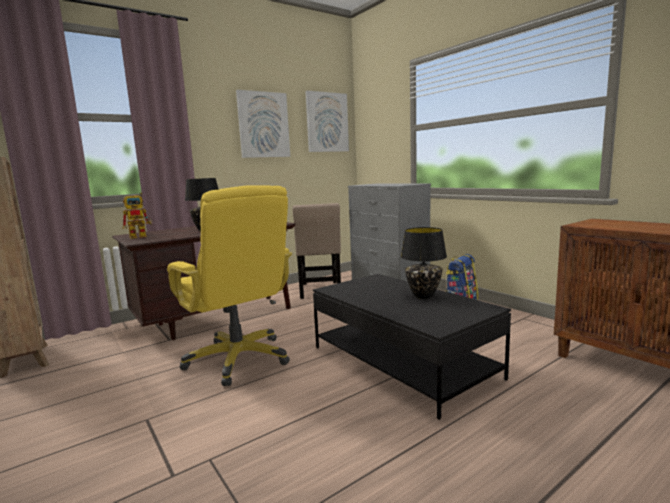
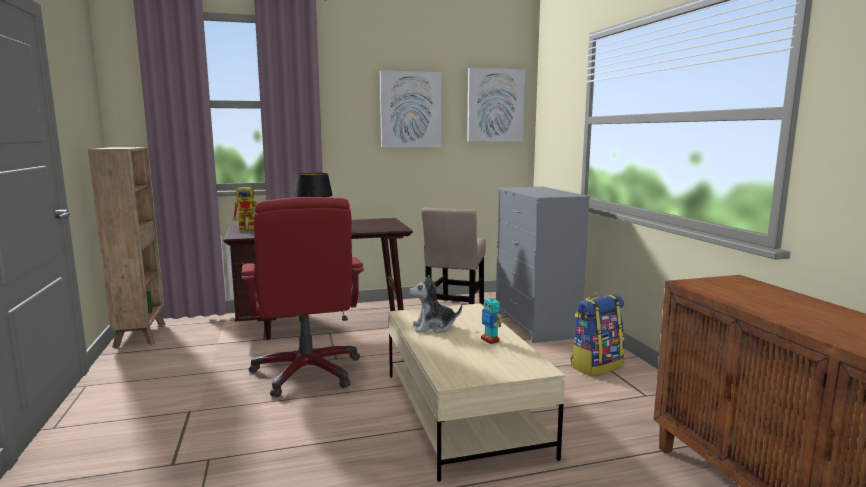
camera: 20 degrees right, 0 degrees up
yellow office chair [167,185,292,386] -> red office chair [242,197,364,397]
black coffee table [313,274,511,420] -> beige coffee table [388,304,565,482]
black table lamp [400,227,447,299] -> toy robot [481,294,503,344]
none -> plush toy [409,275,462,333]

